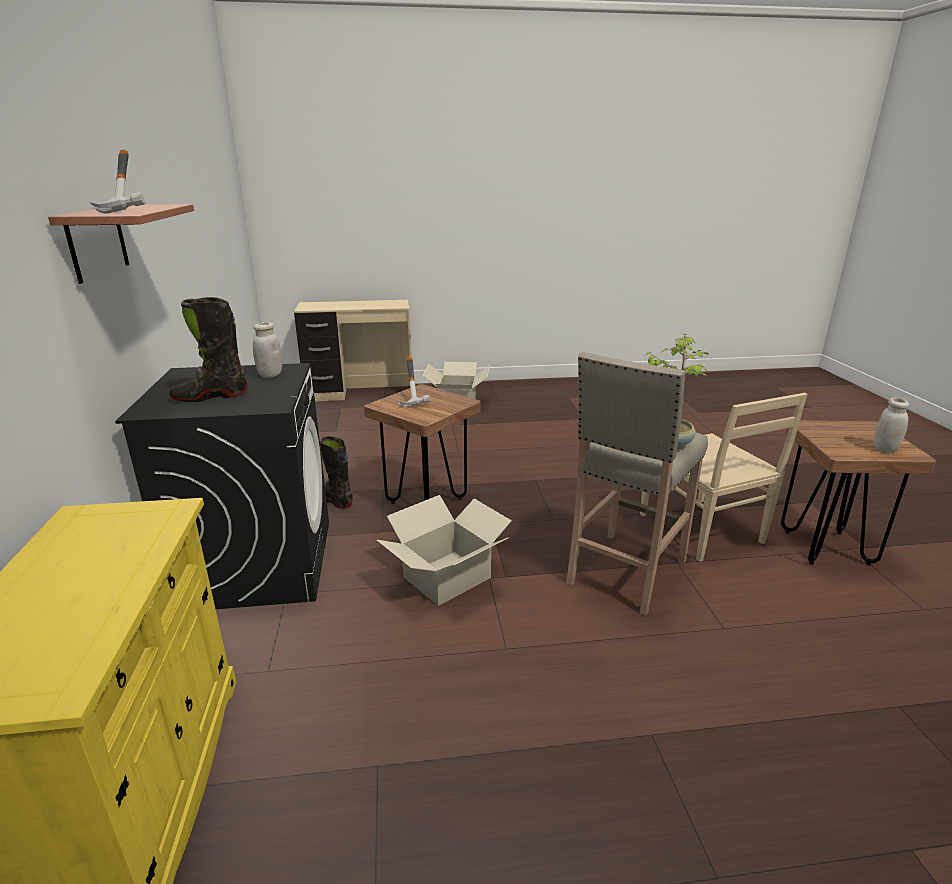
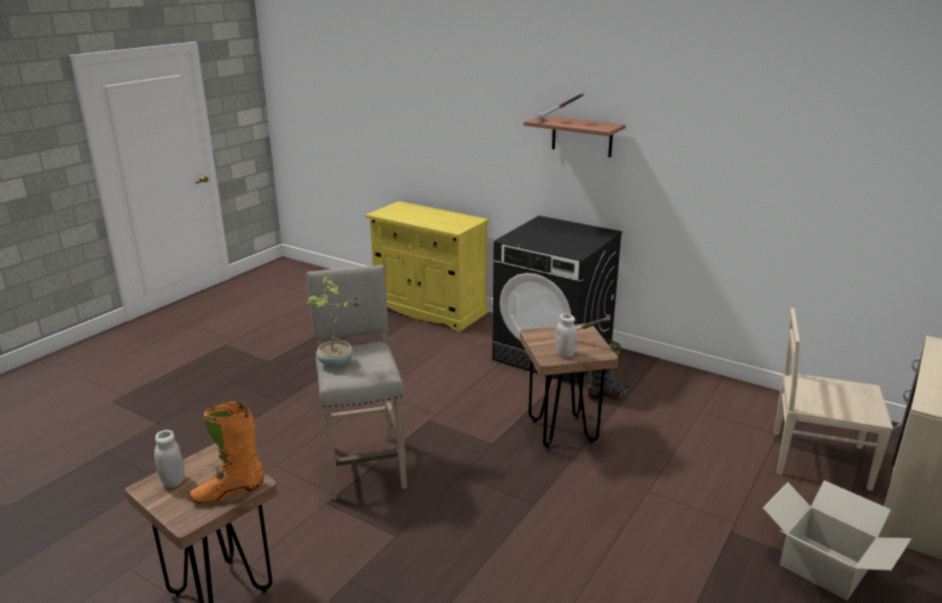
camera: 130 degrees right, 0 degrees up
black boot [168,297,247,402] -> none
white jar [253,322,282,378] -> white jar moved to [555,313,577,357]
cardboard box [377,495,512,606] -> none
beige chair [640,393,808,562] -> beige chair moved to [774,308,893,491]
none -> orange boot [189,402,264,504]

